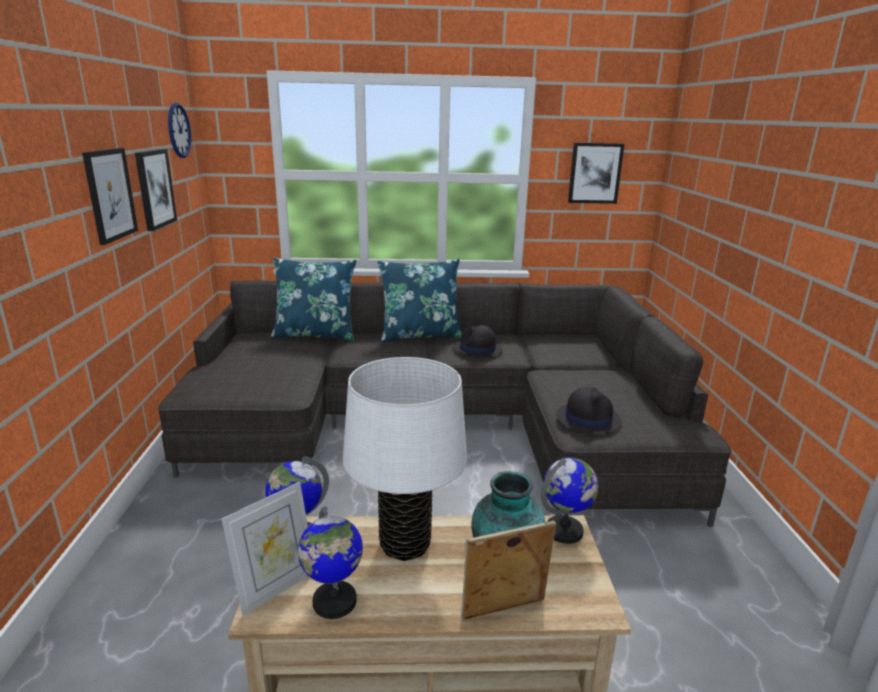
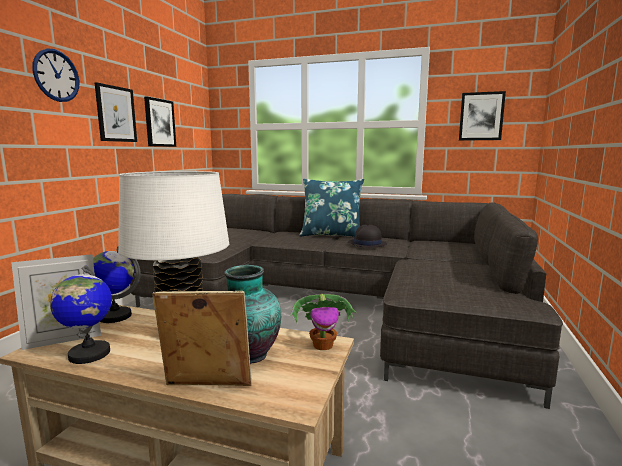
camera: 20 degrees right, 10 degrees down
wall clock [168,103,191,158] -> wall clock moved to [33,48,79,102]
blue pillow [271,258,357,341] -> none
globe [541,457,599,544] -> potted plant [290,294,357,350]
black hat [556,387,622,434] -> none

